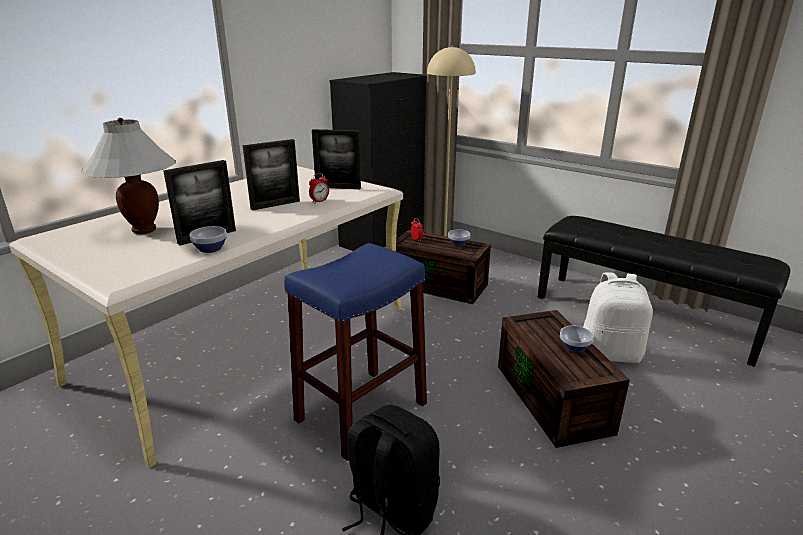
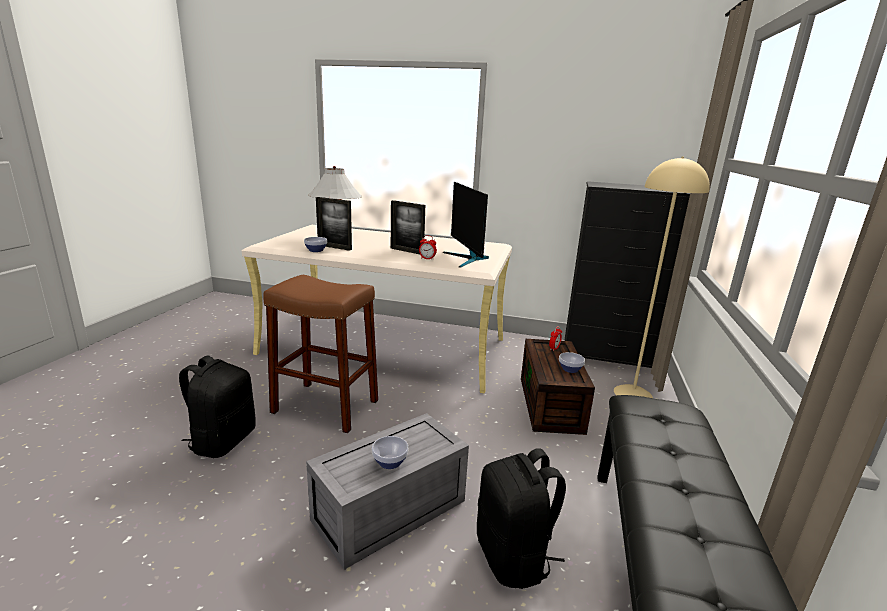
camera: 65 degrees right, 5 degrees down
blue stool [284,243,427,461] -> brown stool [263,275,378,433]
picture frame [312,129,361,189] -> monitor [442,182,489,267]
brown storage box [498,310,630,448] -> grey storage box [306,413,469,570]
white backpack [583,272,653,363] -> black backpack [477,448,566,589]

